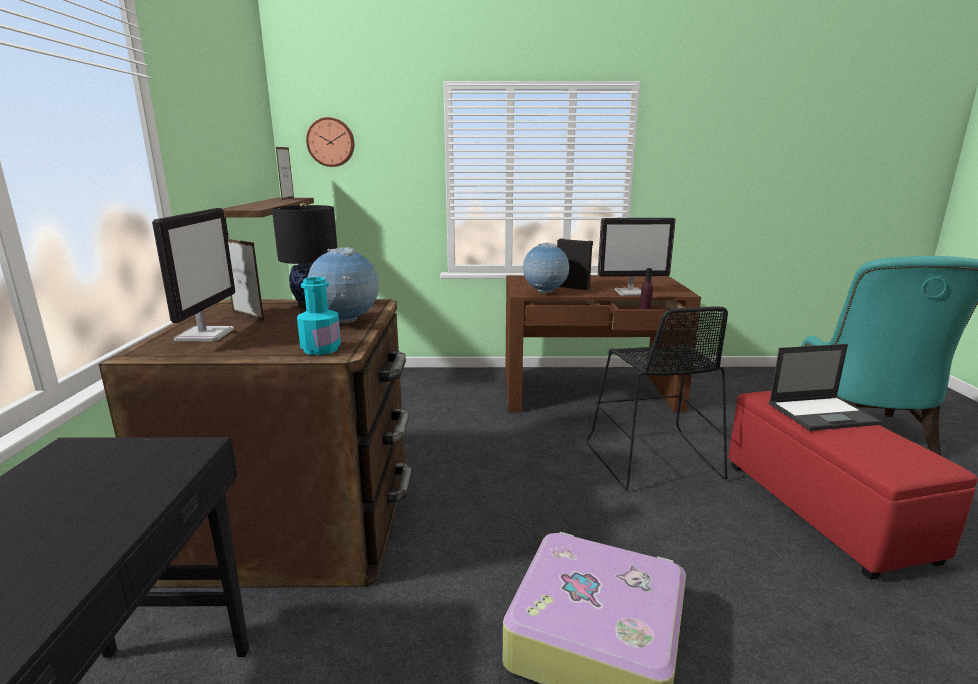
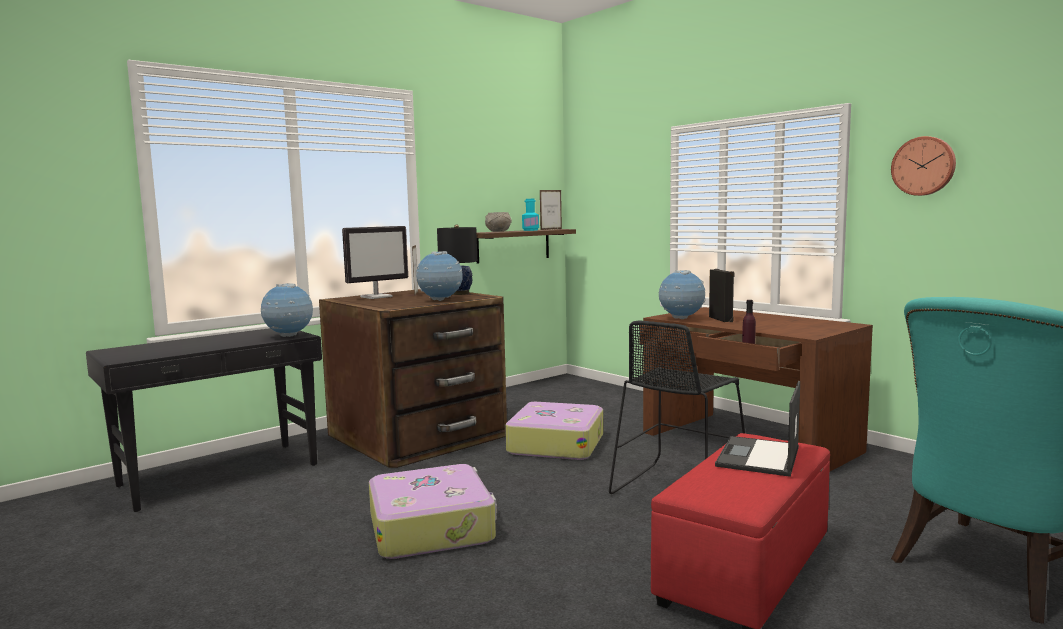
camera: 50 degrees right, 10 degrees down
turquoise bottle [297,277,341,355] -> turquoise bottle moved to [522,199,539,231]
wall clock [306,117,354,167] -> wall clock moved to [891,136,956,196]
monitor [598,218,676,296] -> none
laptop [769,344,882,431] -> laptop turned 75 degrees clockwise [715,381,800,477]
none -> globe [261,283,313,337]
none -> grey bowl [485,212,512,232]
none -> suitcase [505,402,603,460]

